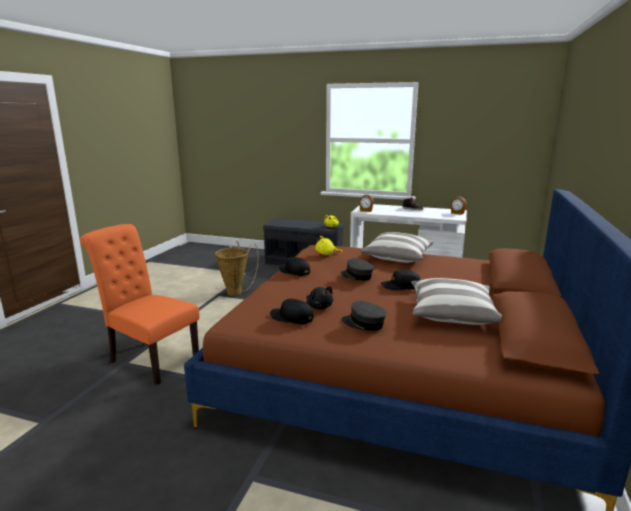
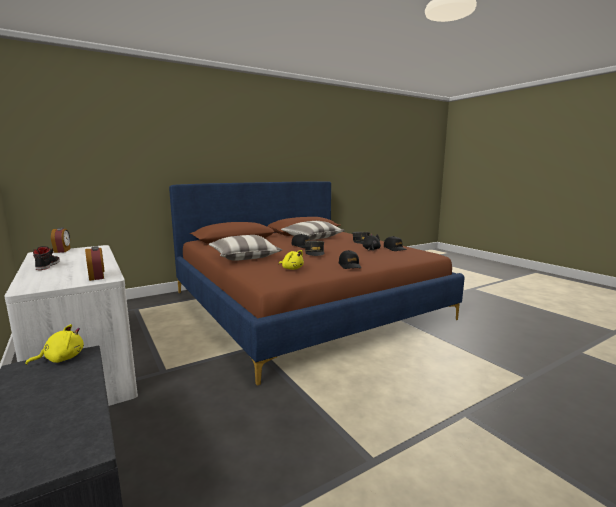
camera: 140 degrees left, 5 degrees down
orange chair [80,224,199,385] -> none
basket [215,241,259,296] -> none

